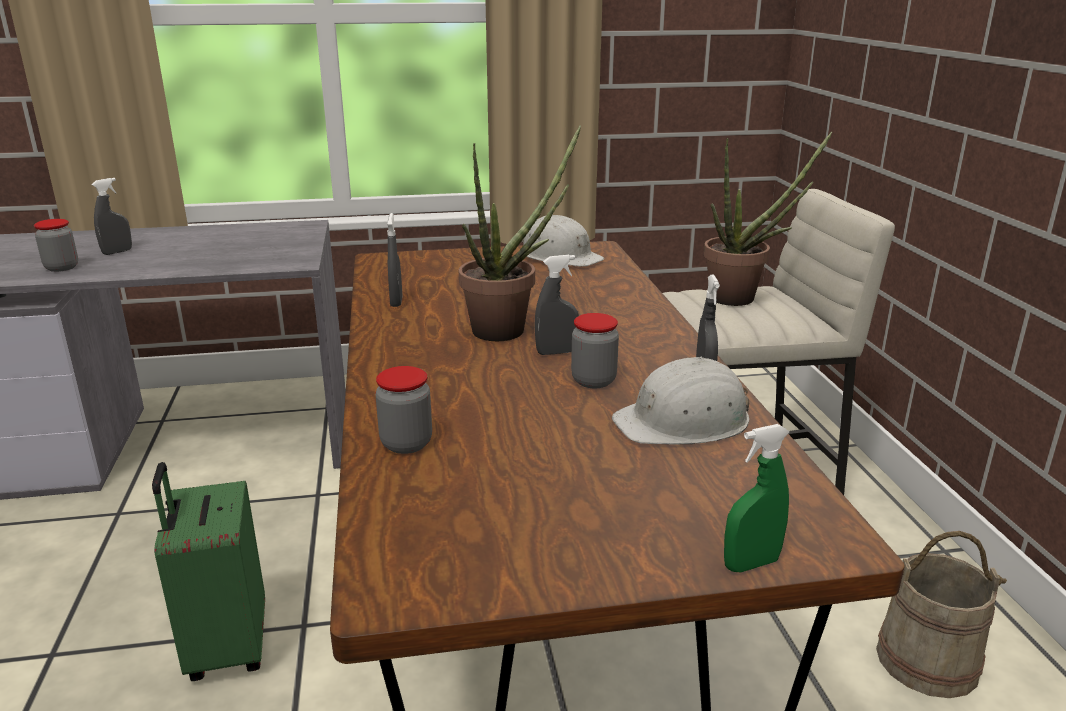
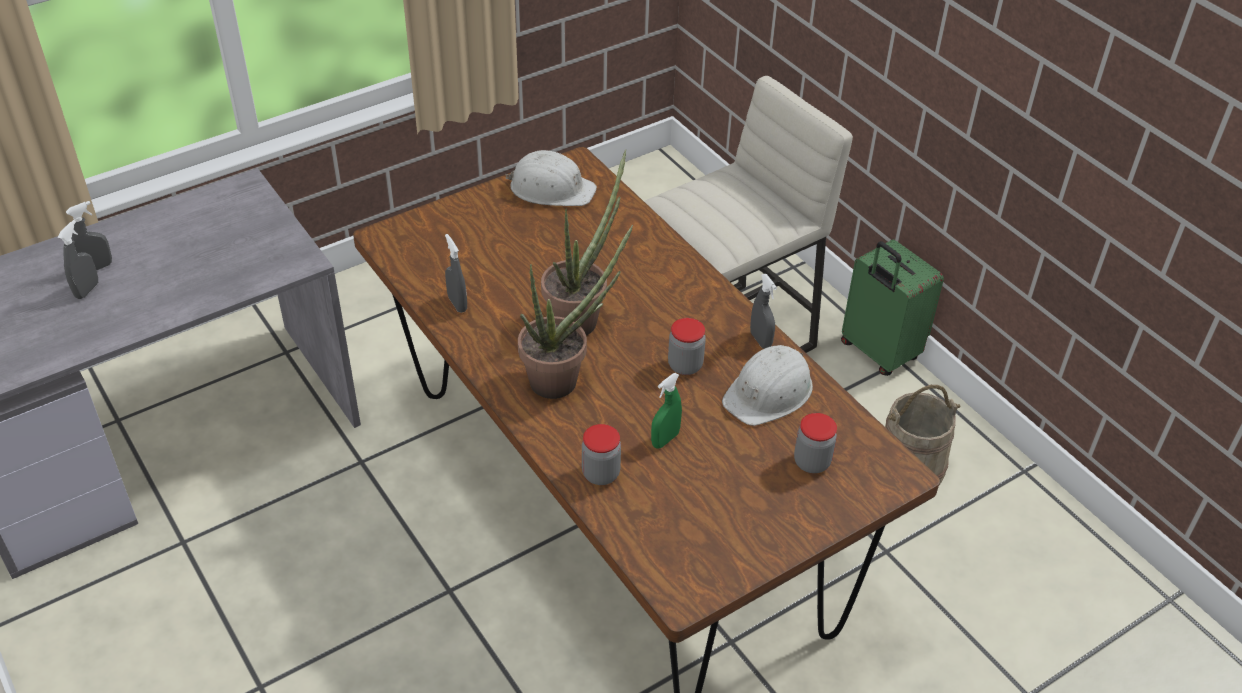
camera: 25 degrees left, 20 degrees up
jar [34,219,78,272] -> jar moved to [794,413,837,473]
green suitcase [152,462,265,681] -> green suitcase moved to [841,239,944,376]
grey spray bottle [534,255,579,355] -> grey spray bottle moved to [66,201,112,270]
potted plant [704,132,832,306] -> potted plant moved to [518,225,633,399]
green spray bottle [724,424,790,573] -> green spray bottle moved to [651,373,682,449]

